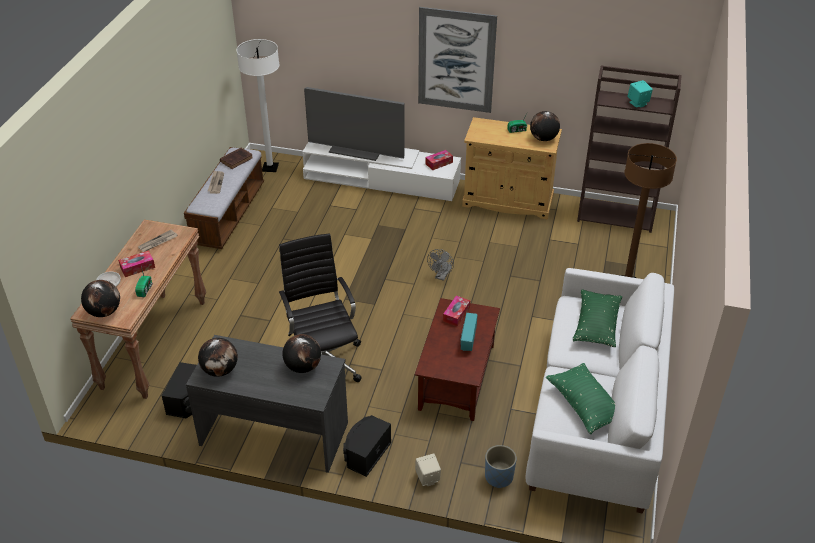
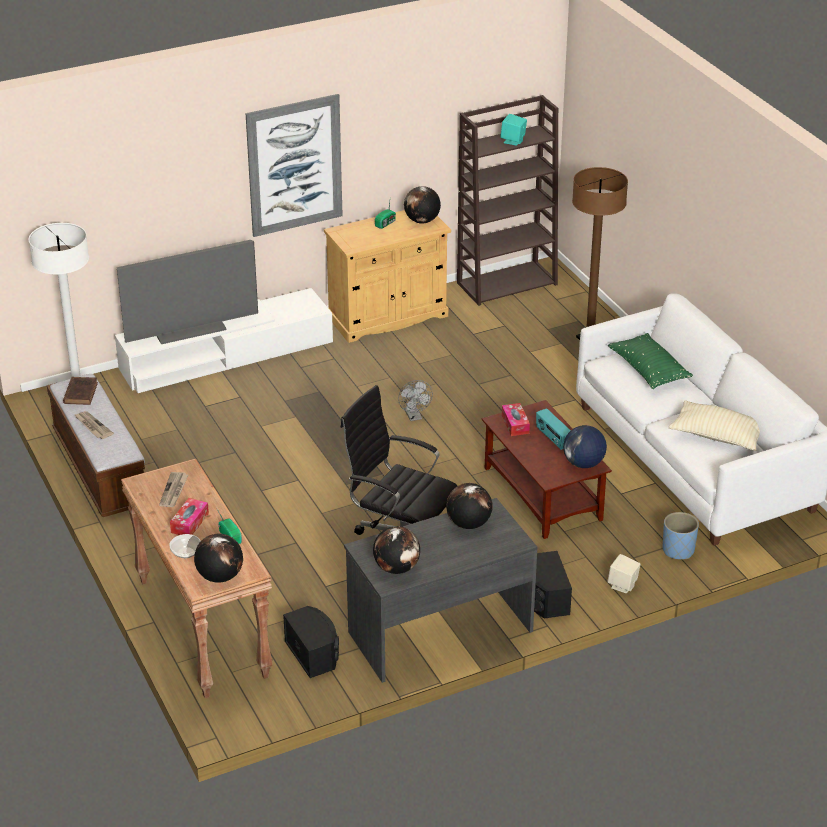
camera: 40 degrees left, 5 degrees down
tissue box [425,150,453,170] -> none
green pillow [546,363,615,434] -> beige pillow [668,400,760,451]
none -> globe [563,425,607,468]

